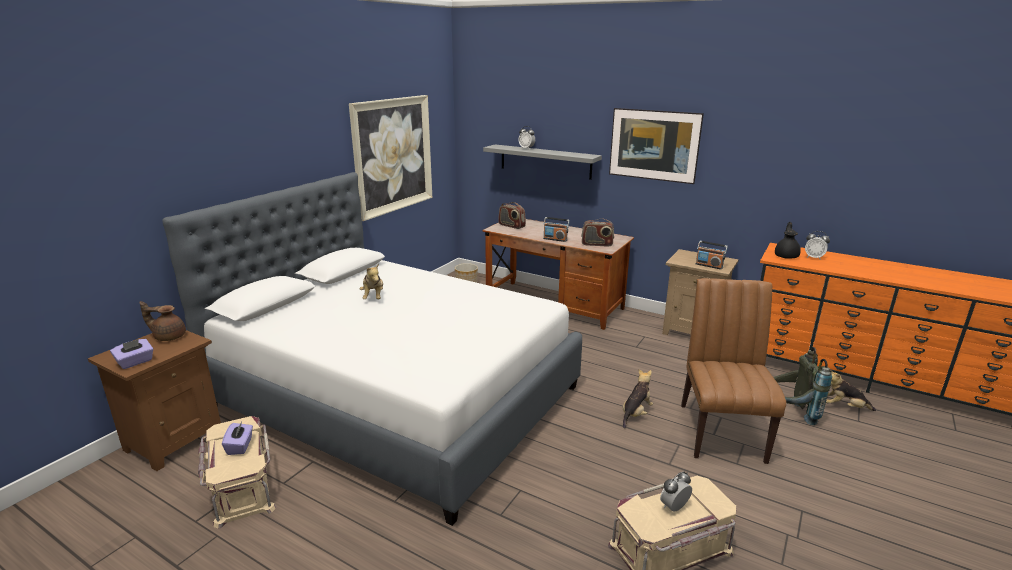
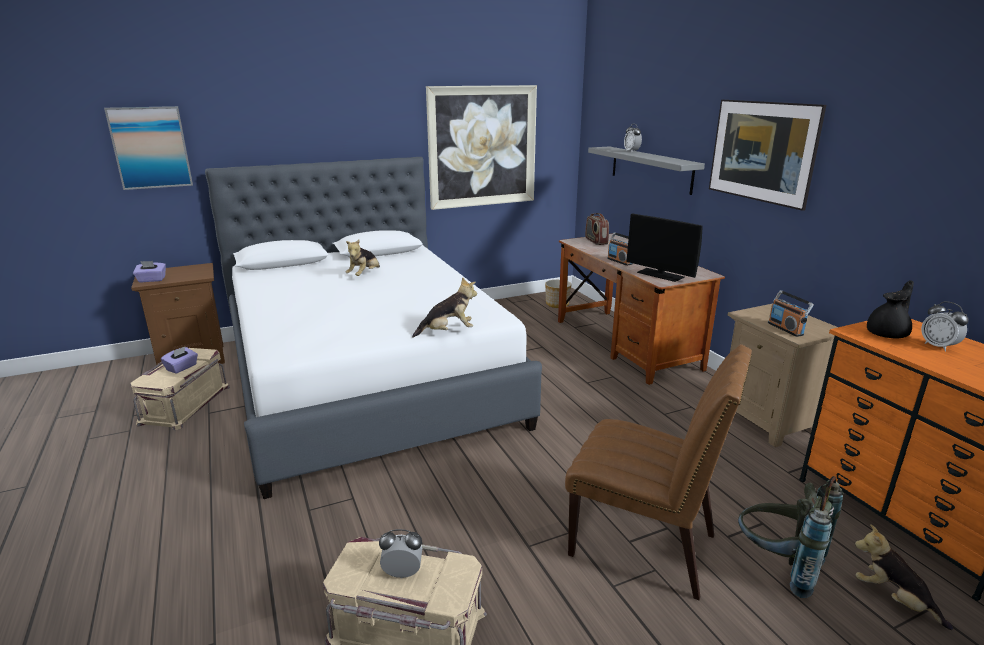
camera: 35 degrees right, 0 degrees up
brown teapot [139,301,186,341] -> none
radio [581,218,614,247] -> monitor [626,214,703,282]
plush toy [623,369,653,429] -> plush toy moved to [412,277,477,338]
brown chair [681,278,786,464] -> brown chair turned 75 degrees clockwise [565,344,752,600]
none -> picture [104,106,193,190]

